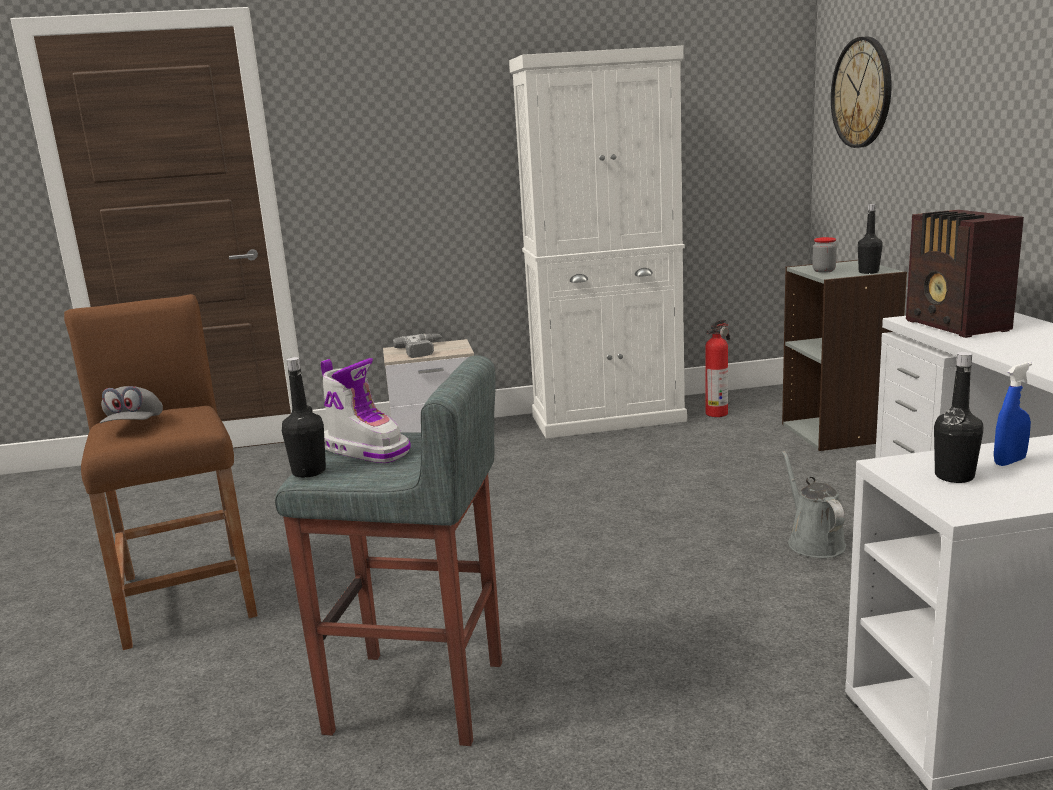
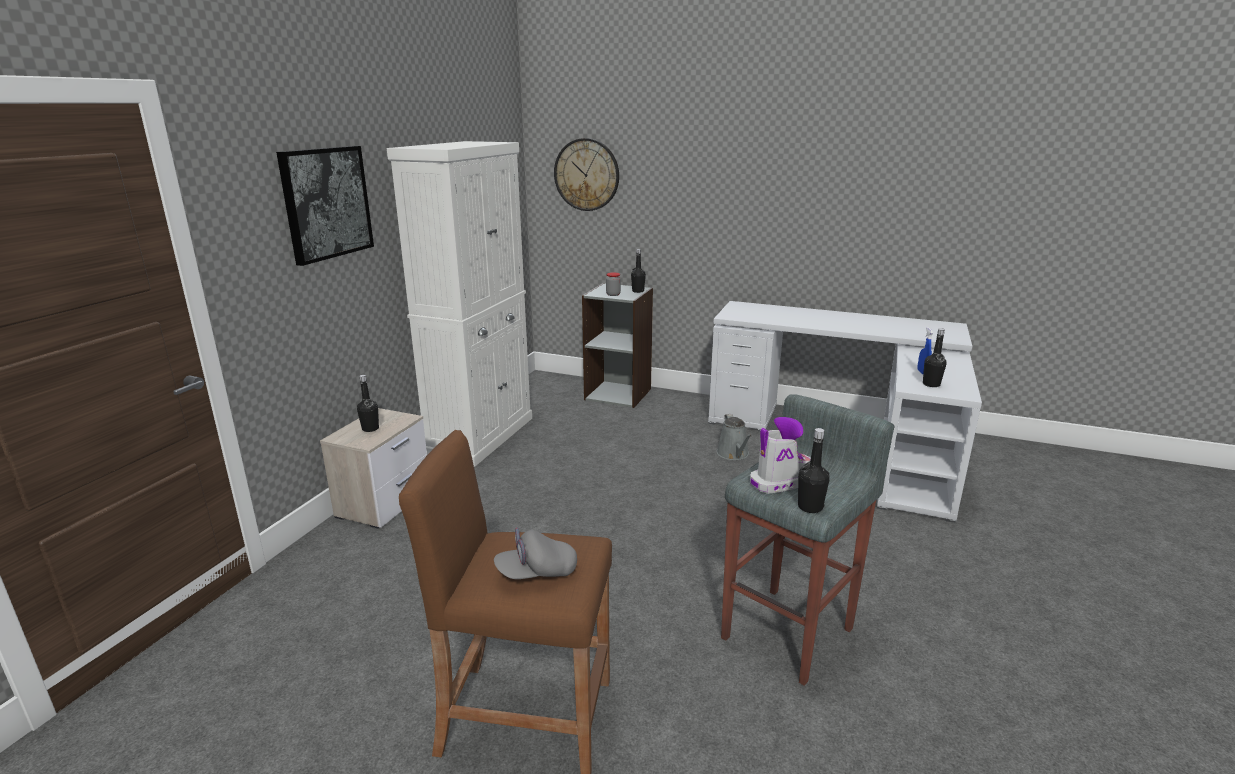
camera: 60 degrees left, 5 degrees up
grey cap [100,386,163,423] -> grey cap turned 135 degrees clockwise [494,528,577,579]
power drill [393,334,442,358] -> black bottle [357,375,379,432]
fire extinguisher [705,320,730,417] -> none
grey watering can [782,451,846,558] -> grey watering can turned 120 degrees counterclockwise [716,414,752,460]
radio [906,210,1024,338] -> none
none -> picture [276,146,374,266]

